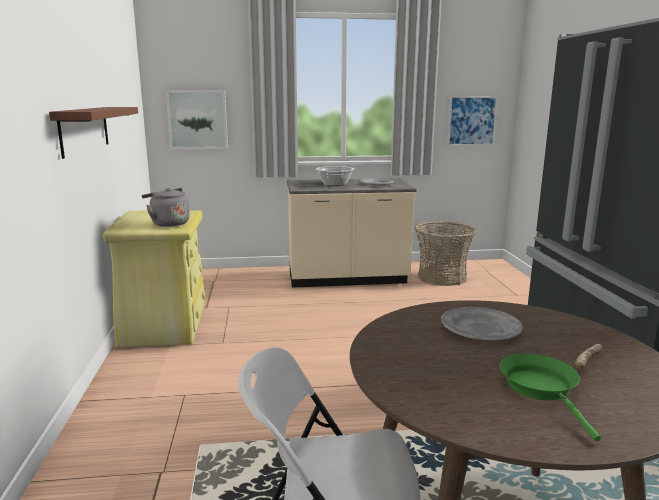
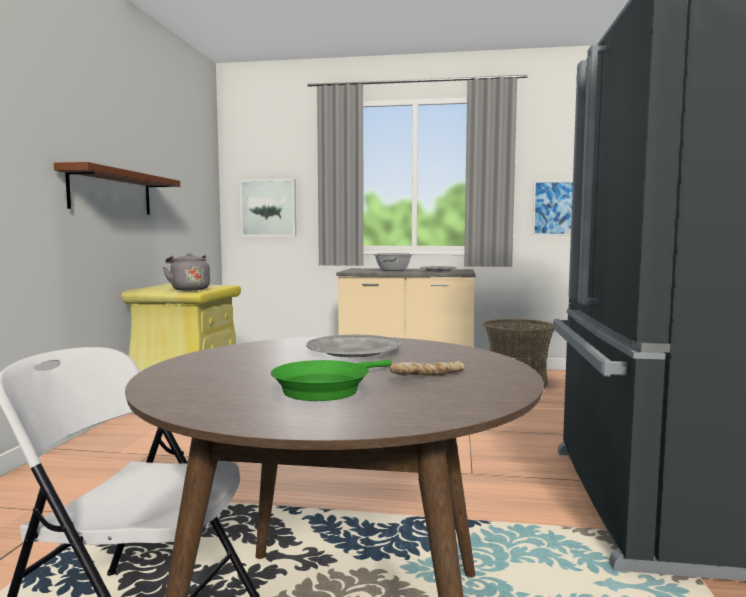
camera: 15 degrees right, 10 degrees down
green frying pan [500,354,601,442] -> green frying pan turned 150 degrees counterclockwise [271,360,392,401]

